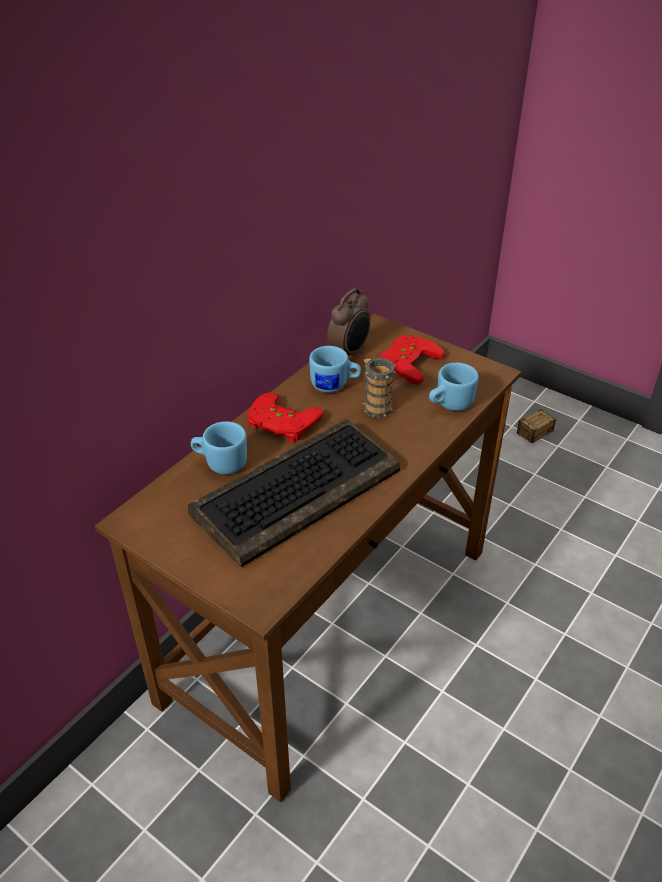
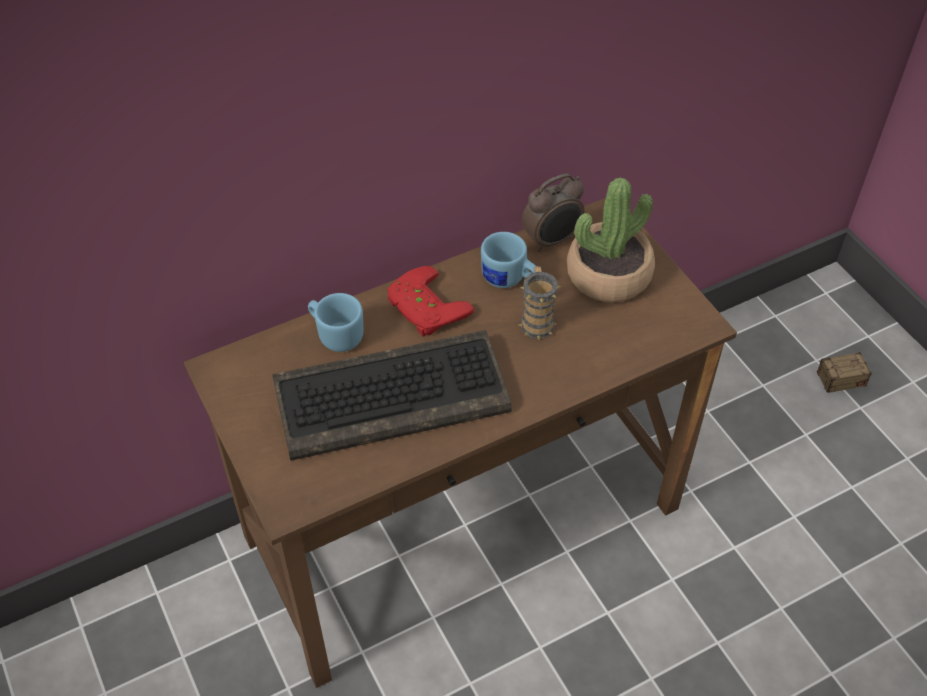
camera: 25 degrees right, 10 degrees up
red game controller [380,335,445,385] -> potted plant [567,177,655,302]
blue mug [429,363,479,411] -> none

